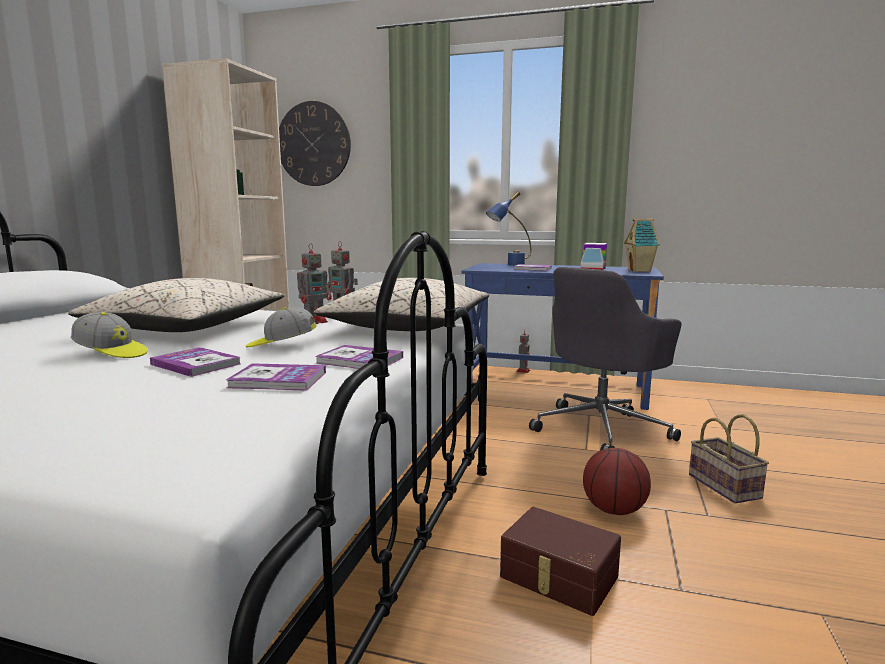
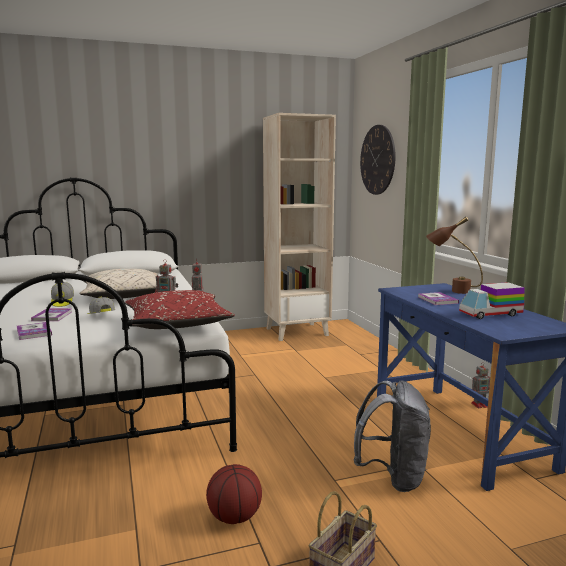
camera: 55 degrees right, 0 degrees up
beige pillow [314,278,489,331] -> red pillow [125,290,235,329]
book [316,345,403,369] -> none
blue table lamp [486,191,531,265] -> brown table lamp [426,217,483,294]
brown storage box [500,507,621,616] -> none
grey office chair [529,267,682,450] -> grey backpack [354,380,431,492]
toy house [624,218,660,272] -> none

